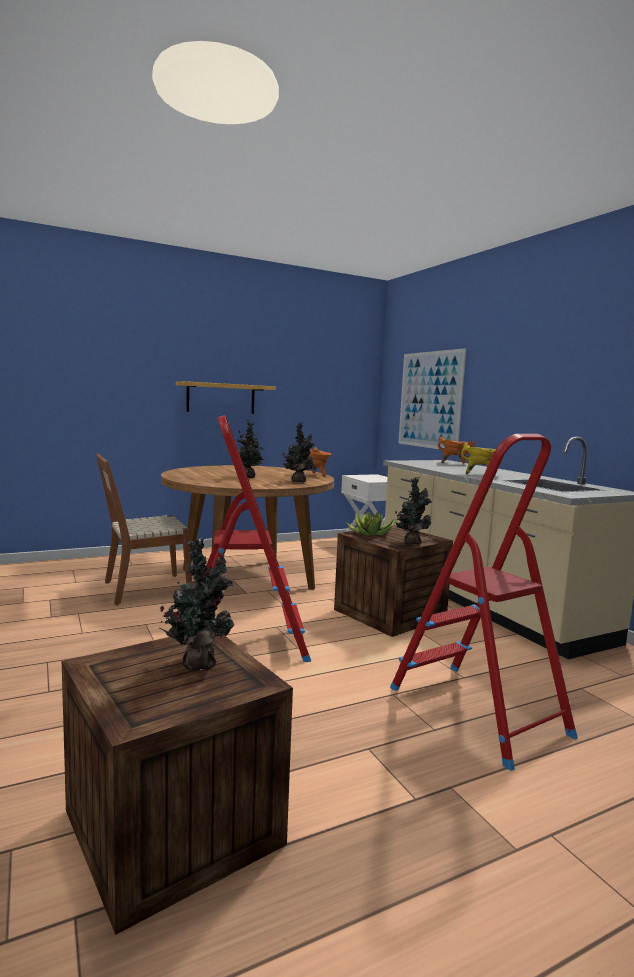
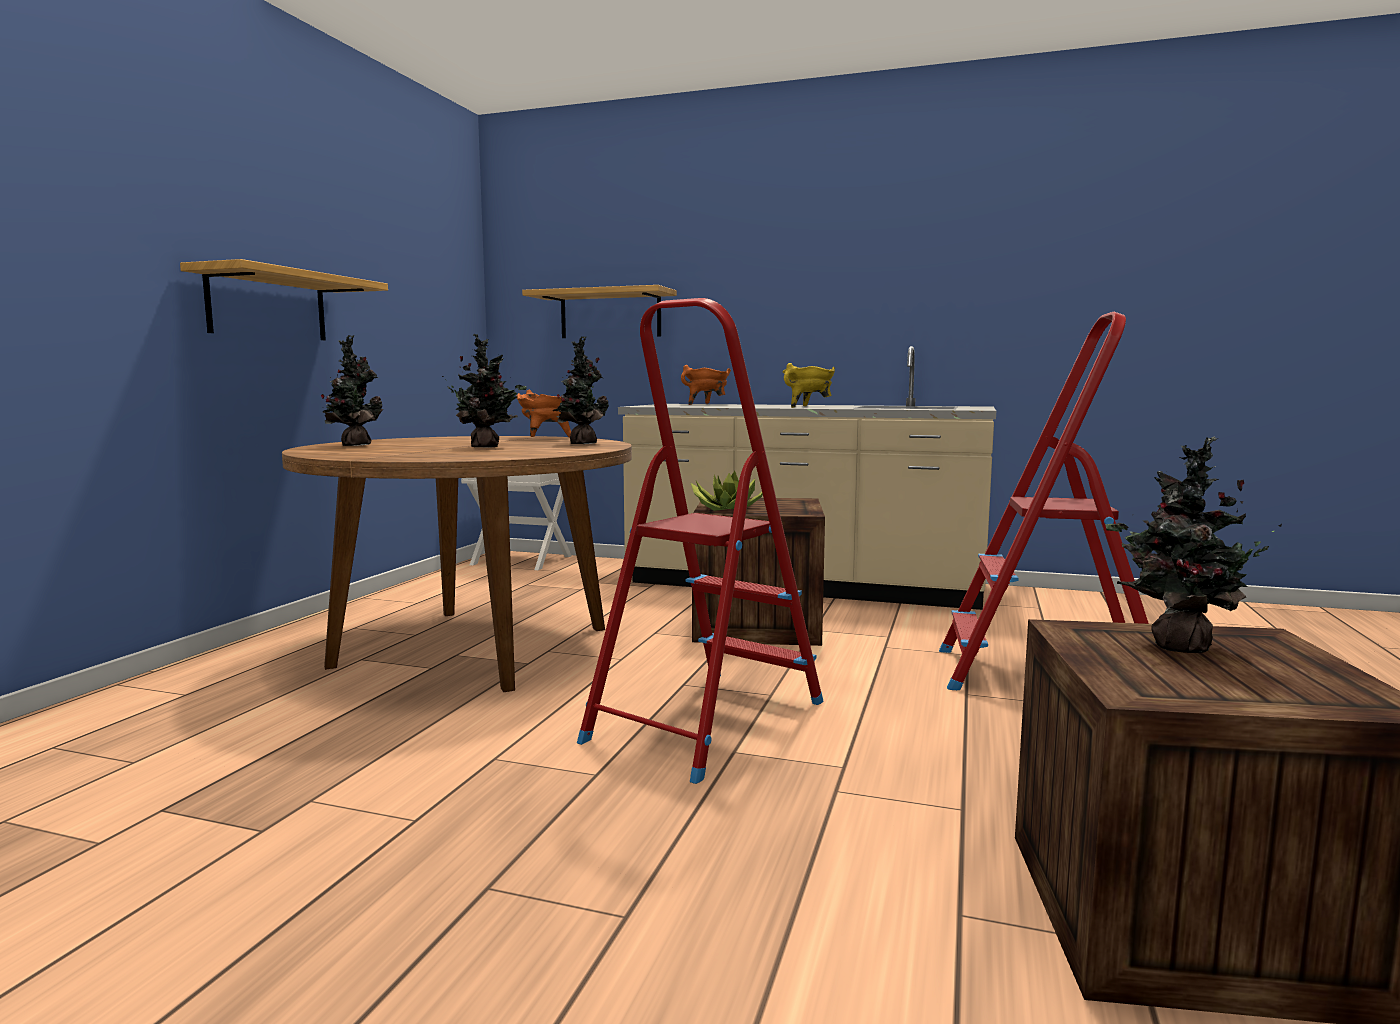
camera: 45 degrees left, 0 degrees up
chair [96,453,192,605] -> none
potted plant [395,477,432,545] -> potted plant moved to [321,335,383,446]
picture [398,348,466,449] -> shelf [522,285,677,338]

